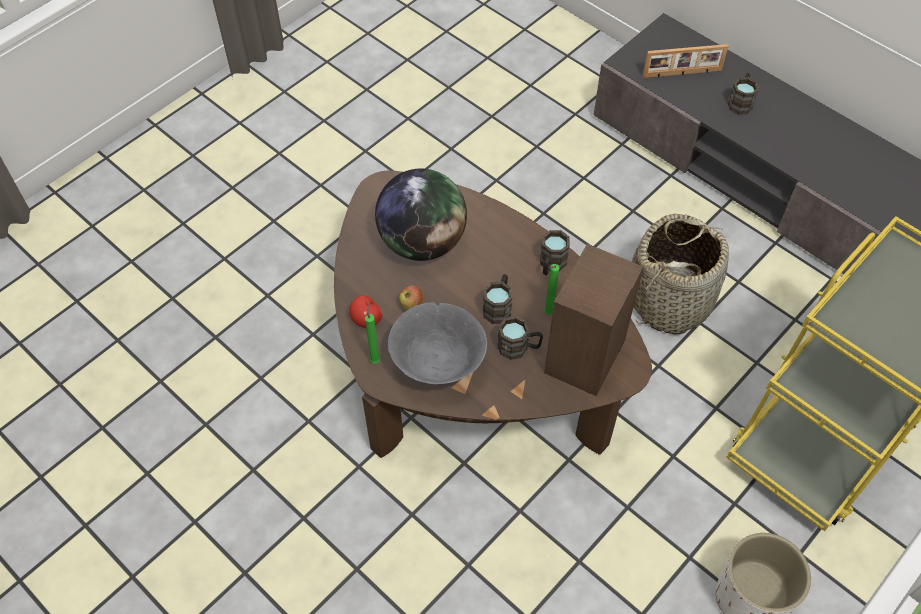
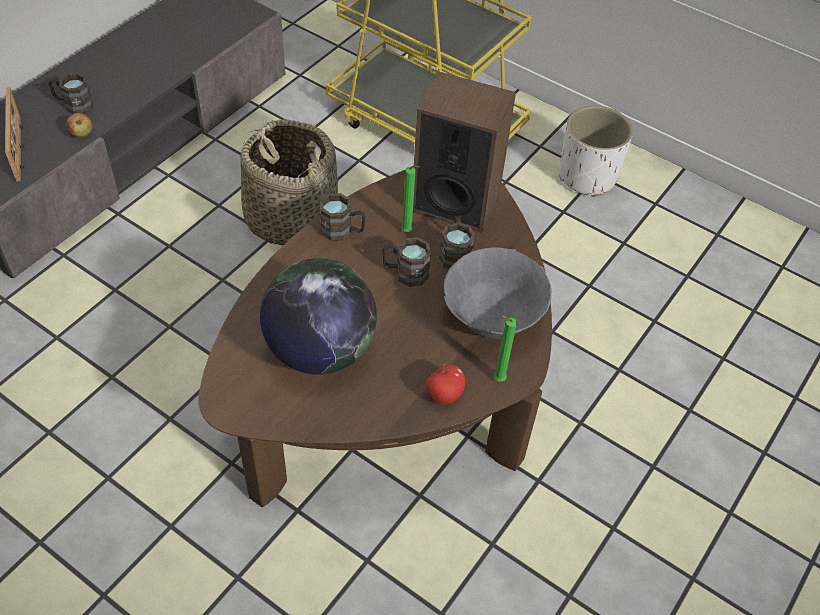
camera: 100 degrees left, 5 degrees down
apple [399,286,424,310] -> apple moved to [66,113,92,137]

